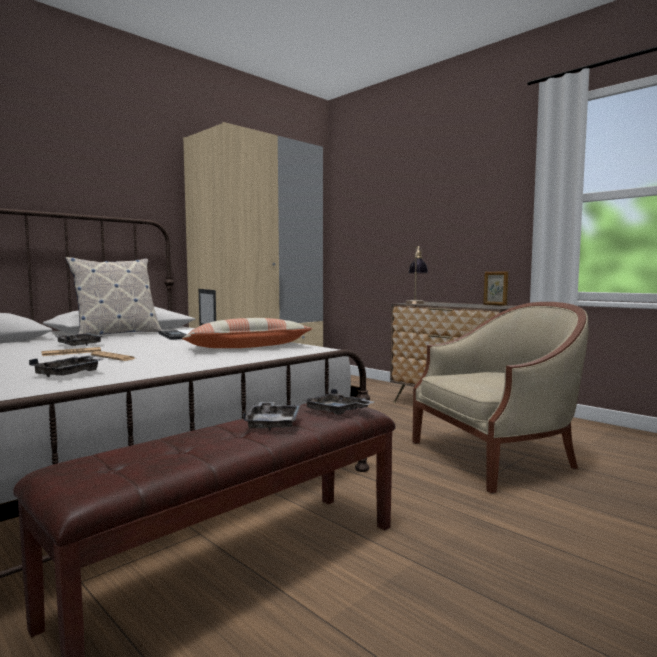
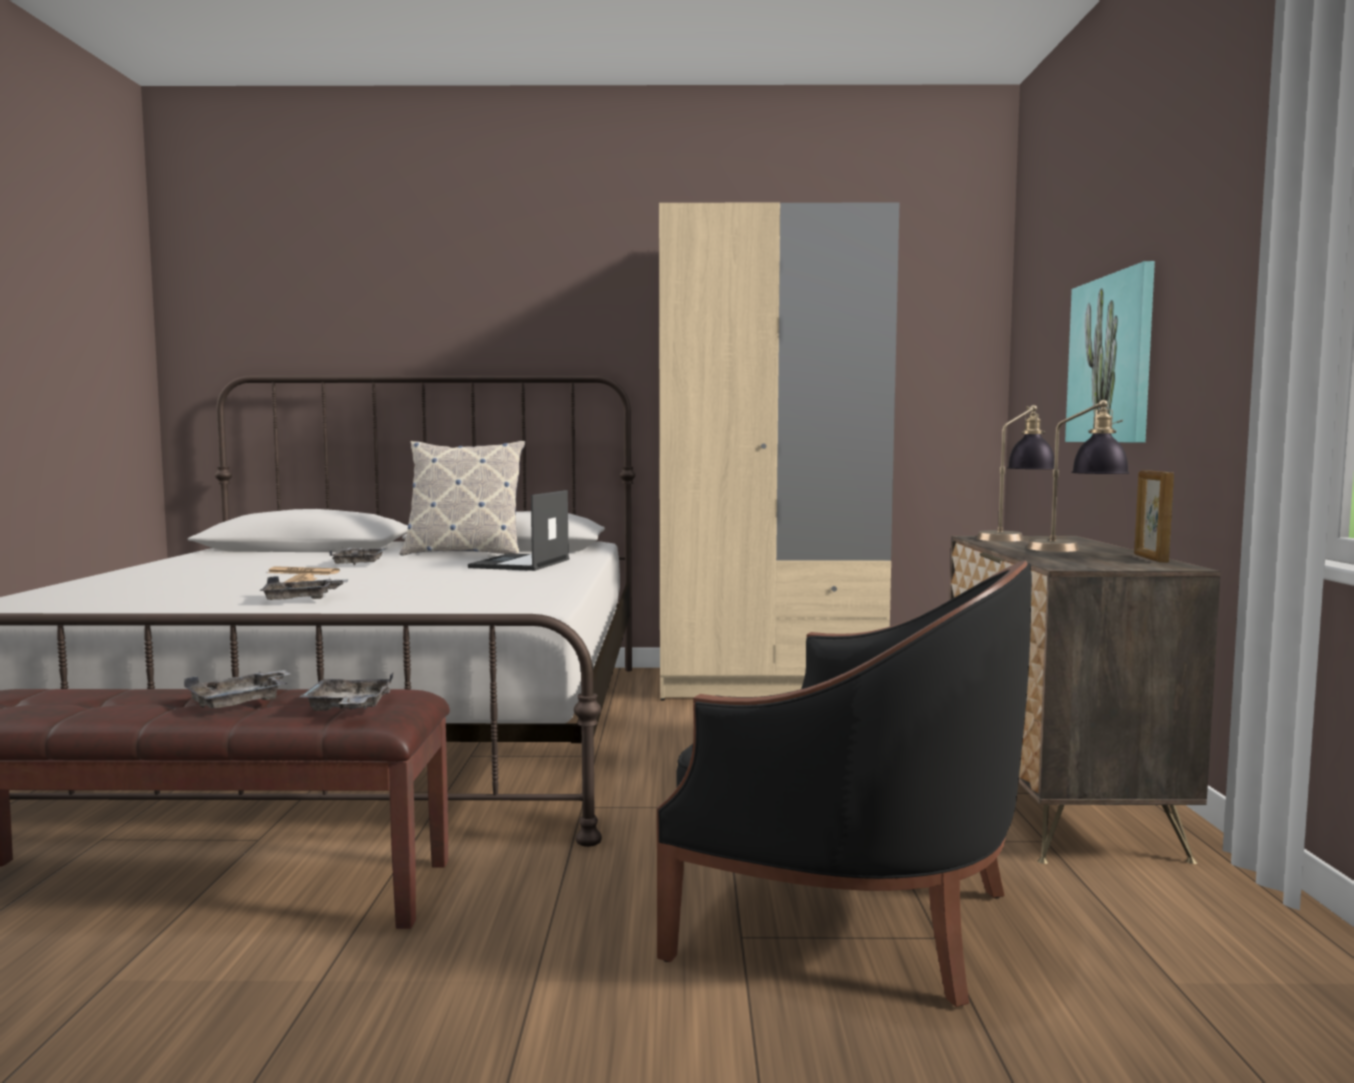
camera: 45 degrees right, 0 degrees up
grey tray [29,355,105,377] -> grey tray moved to [260,576,348,600]
pillow [182,318,312,348] -> none
beige armchair [412,302,588,494] -> black armchair [657,560,1032,1007]
none -> table lamp [1026,400,1129,552]
none -> picture [1065,261,1155,442]

